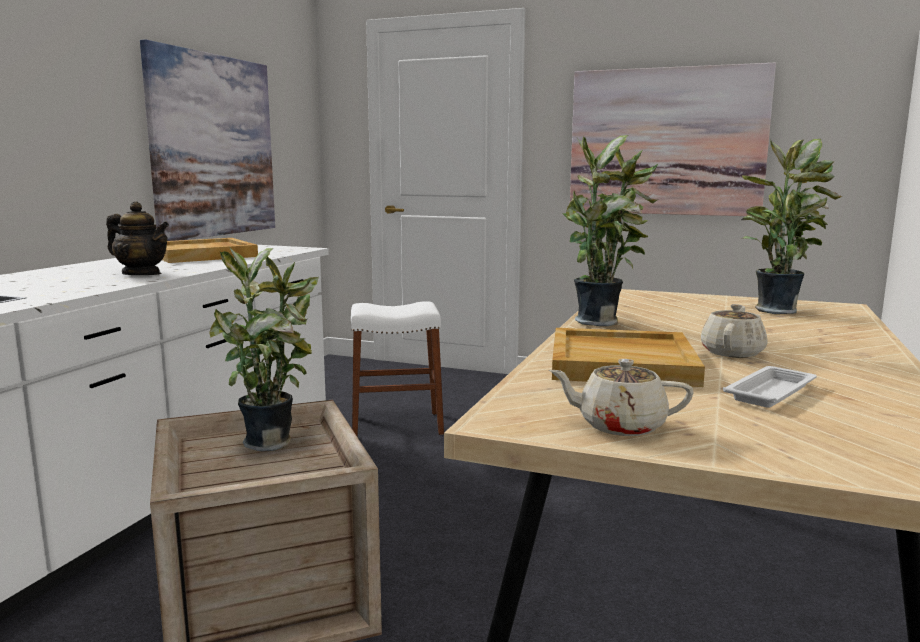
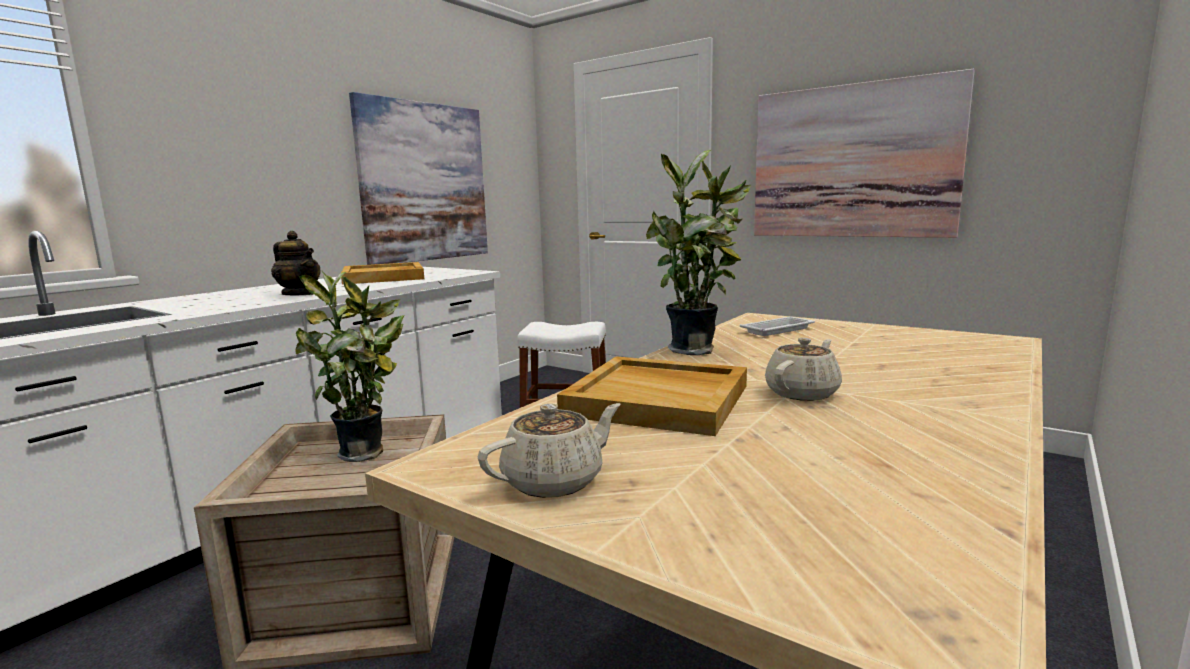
camera: 15 degrees right, 0 degrees up
beige teapot [549,359,694,436] -> beige teapot turned 120 degrees clockwise [478,403,621,498]
white tray [723,366,817,408] -> white tray moved to [740,317,815,336]
potted plant [741,139,842,314] -> none

